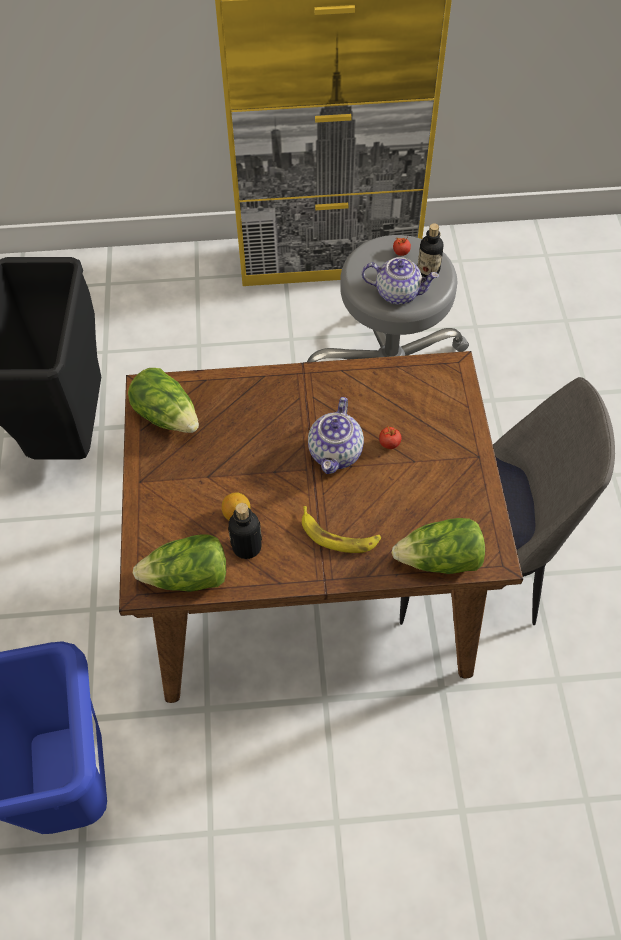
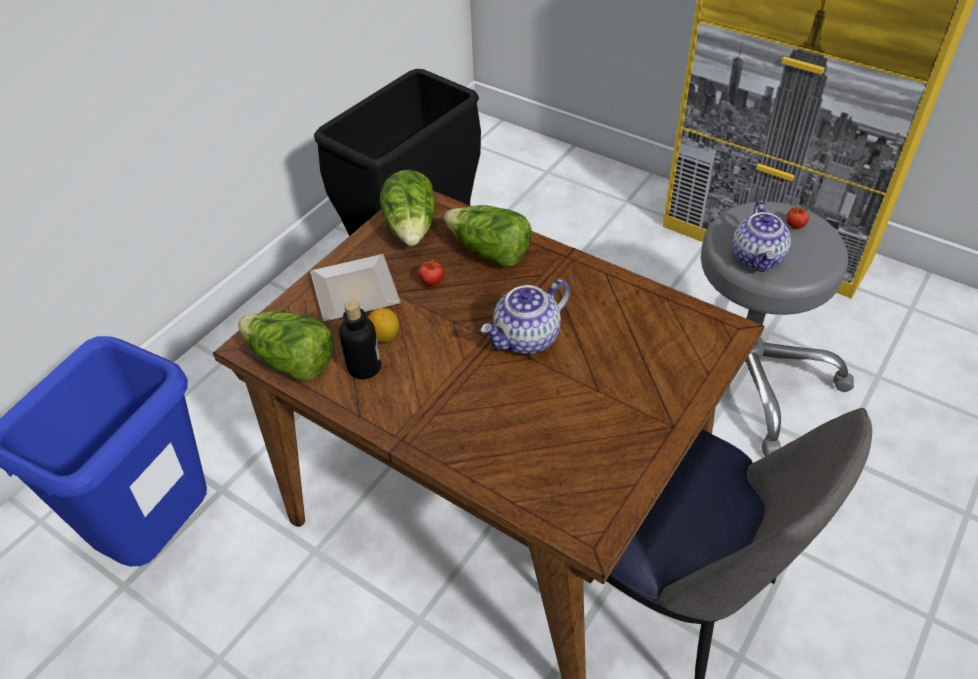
camera: 40 degrees right, 10 degrees down
banana [302,506,381,553] -> none
teapot [362,257,439,304] -> teapot turned 45 degrees clockwise [733,201,791,272]
tomato [379,425,401,449] -> tomato moved to [418,259,444,286]
lettuce [392,518,485,574] -> lettuce moved to [444,205,531,267]
bottle [418,224,443,277] -> none
none -> plate [310,254,401,322]

